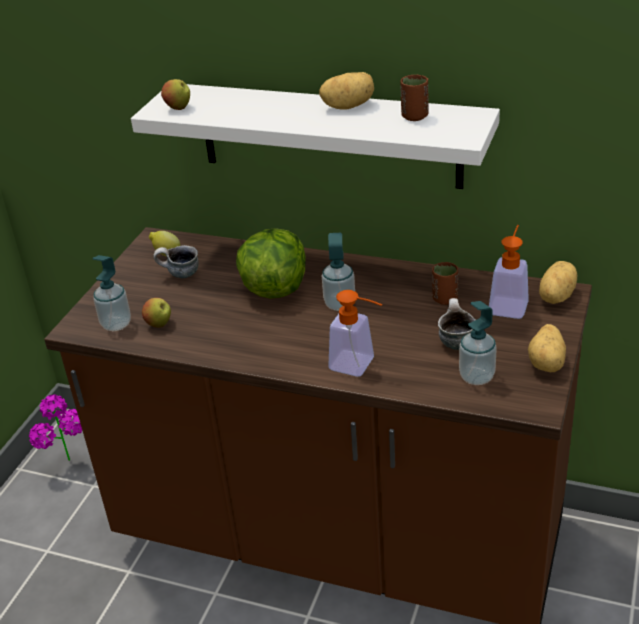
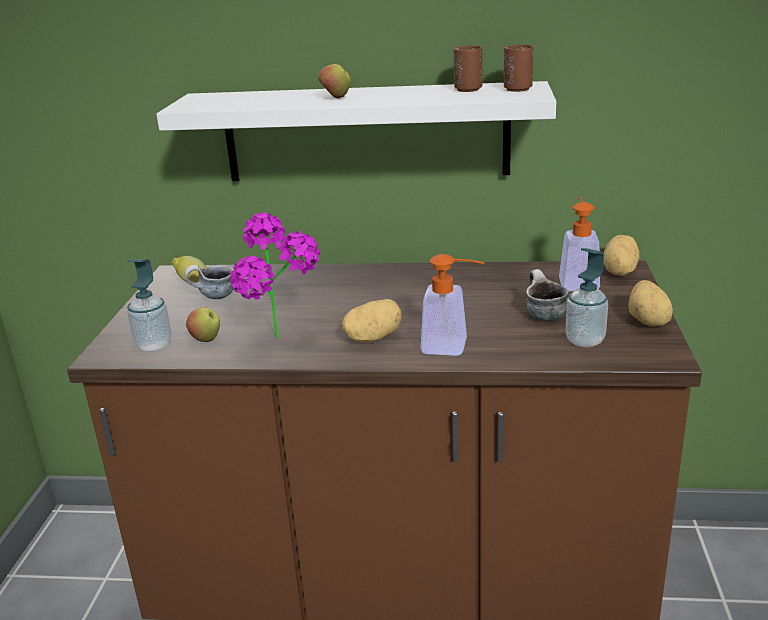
camera: 15 degrees left, 10 degrees down
potted plant [29,394,82,461] -> potted plant moved to [230,213,320,339]
apple [161,79,190,110] -> apple moved to [318,64,351,98]
lettuce [236,228,306,299] -> none
potato [319,72,374,110] -> potato moved to [342,299,402,343]
soap dispenser [322,233,355,311] -> none
brown cup [432,262,458,305] -> brown cup moved to [504,45,533,92]

